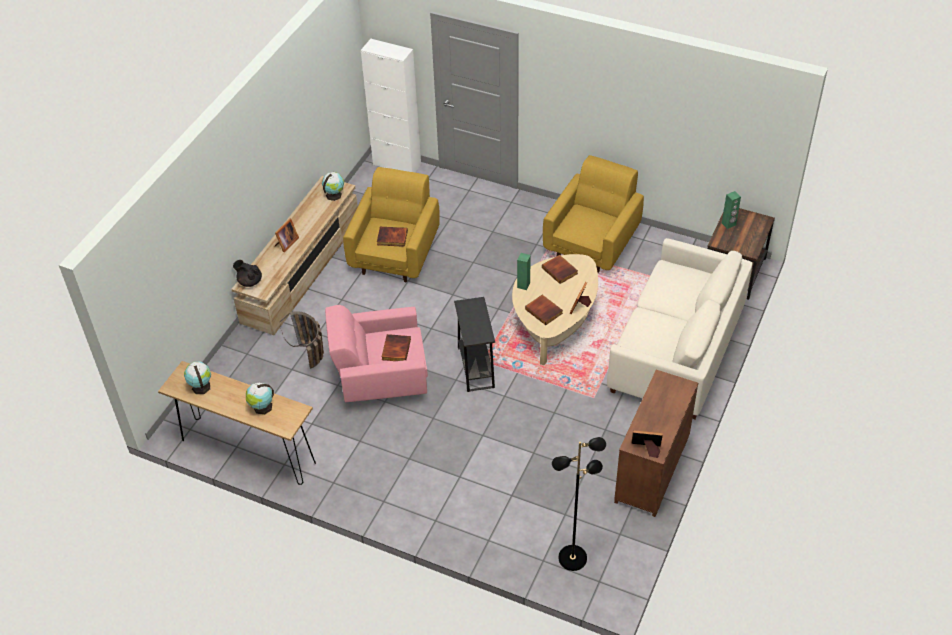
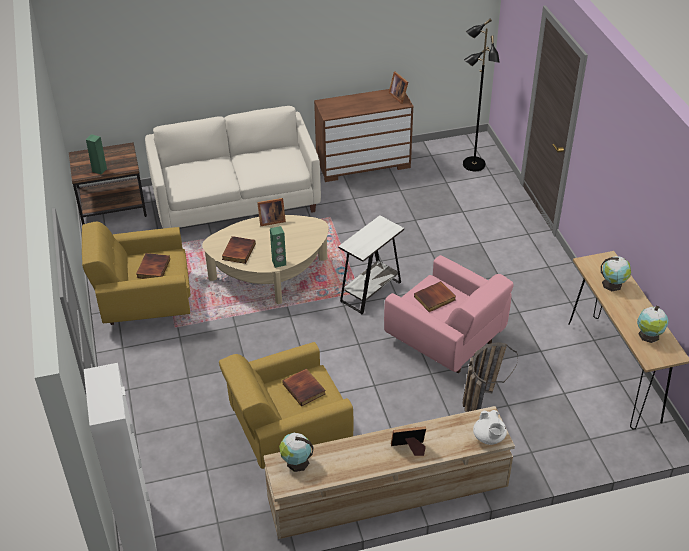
camera: 130 degrees left, 5 degrees down
black teapot [233,260,262,287] -> white teapot [473,410,507,445]
black side table [454,297,495,392] -> white side table [338,215,404,314]
book [525,295,563,325] -> book moved to [136,253,170,279]

